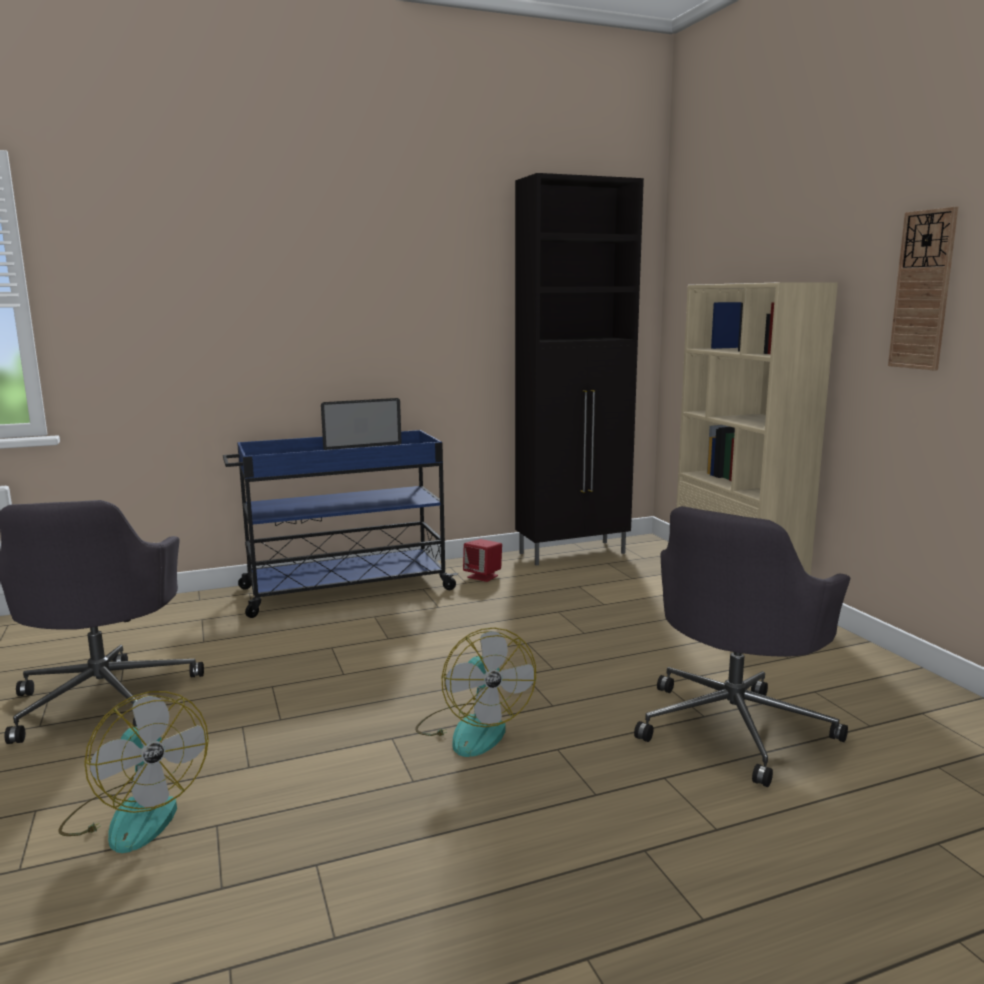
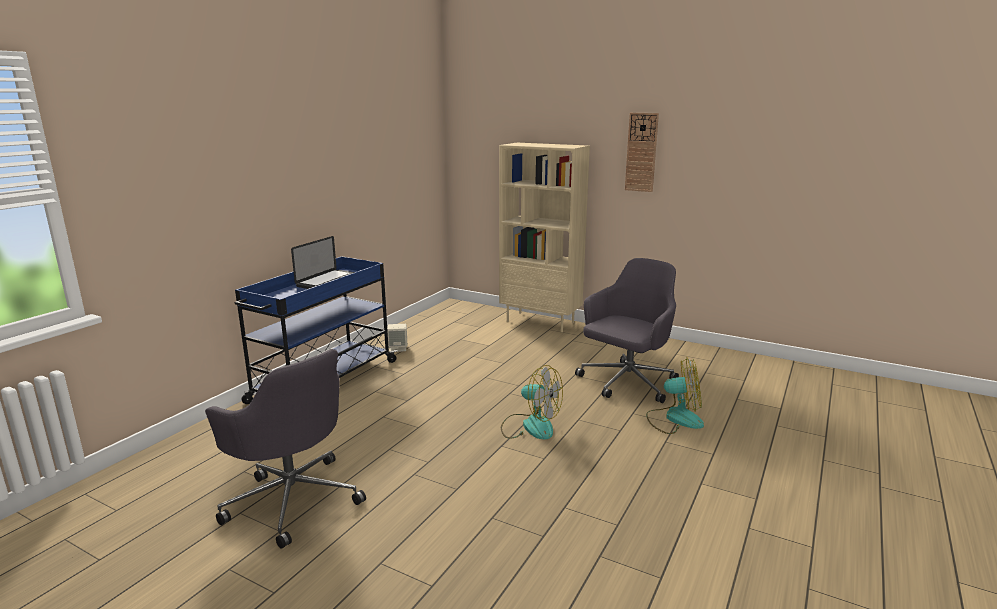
camera: 40 degrees left, 5 degrees up
fan [58,691,209,853] -> fan moved to [646,357,704,434]
red speaker [463,539,502,582] -> beige speaker [387,324,407,352]
black cabinet [515,173,644,565] -> none
grey office chair [634,506,850,787] -> grey office chair turned 135 degrees counterclockwise [575,258,679,403]

